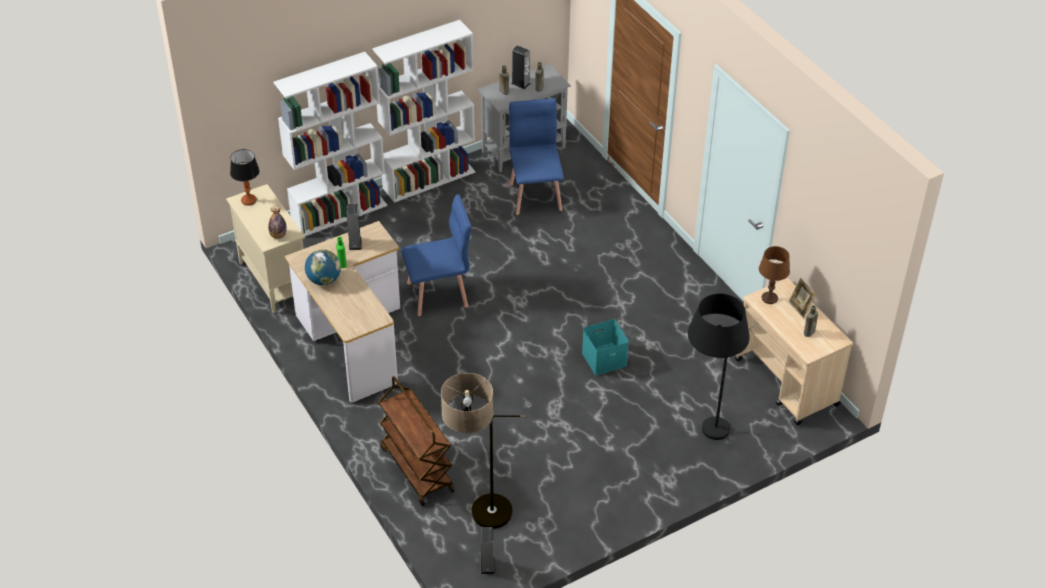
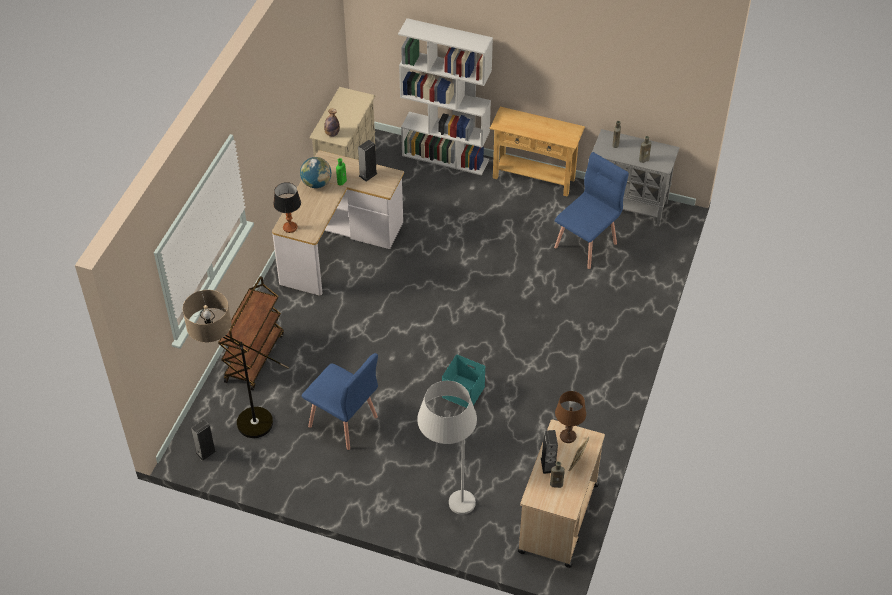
camera: 50 degrees right, 5 degrees up
table lamp [230,149,259,205] -> table lamp moved to [273,182,301,233]
white bookcase [373,20,475,203] -> beige console table [490,107,585,197]
blue chair [401,194,472,316] -> blue chair moved to [301,353,378,450]
speaker [511,45,530,89] -> speaker moved to [541,430,558,474]
black floor lamp [688,294,750,440] -> white floor lamp [417,381,477,515]

